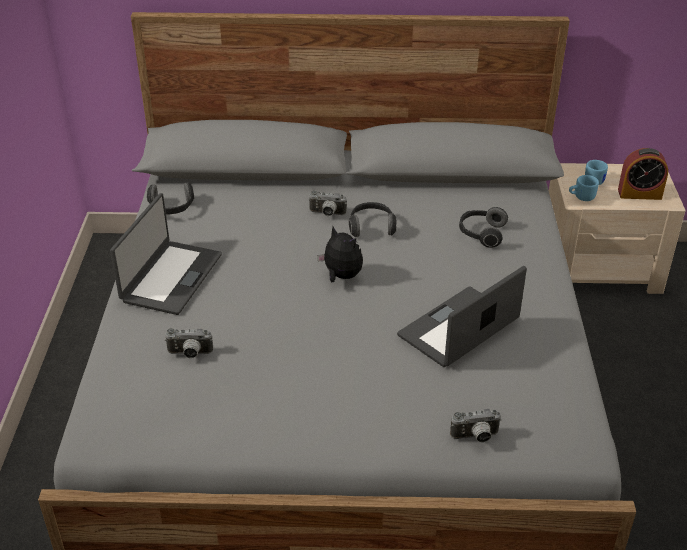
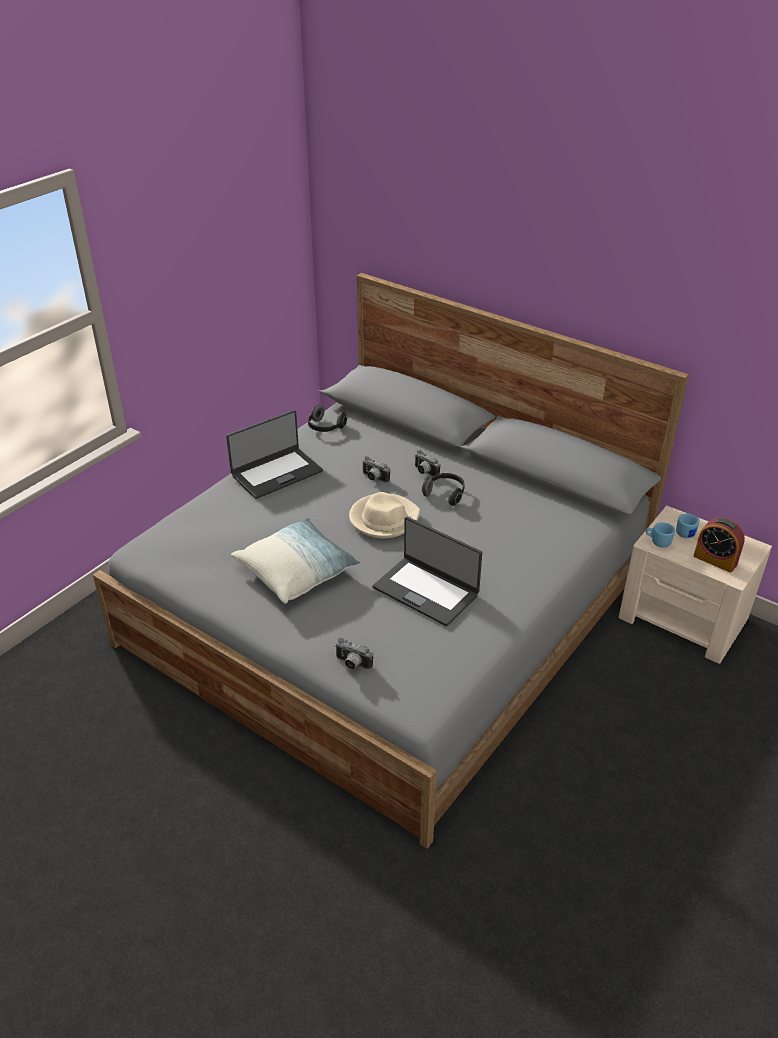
camera: 35 degrees right, 0 degrees up
camera [165,328,213,359] -> camera moved to [362,456,390,483]
plush toy [317,227,363,282] -> beige hat [349,492,420,538]
laptop [397,266,527,367] -> laptop turned 135 degrees counterclockwise [373,517,482,626]
headphones [459,207,508,248] -> none
none -> pillow [231,518,360,604]

